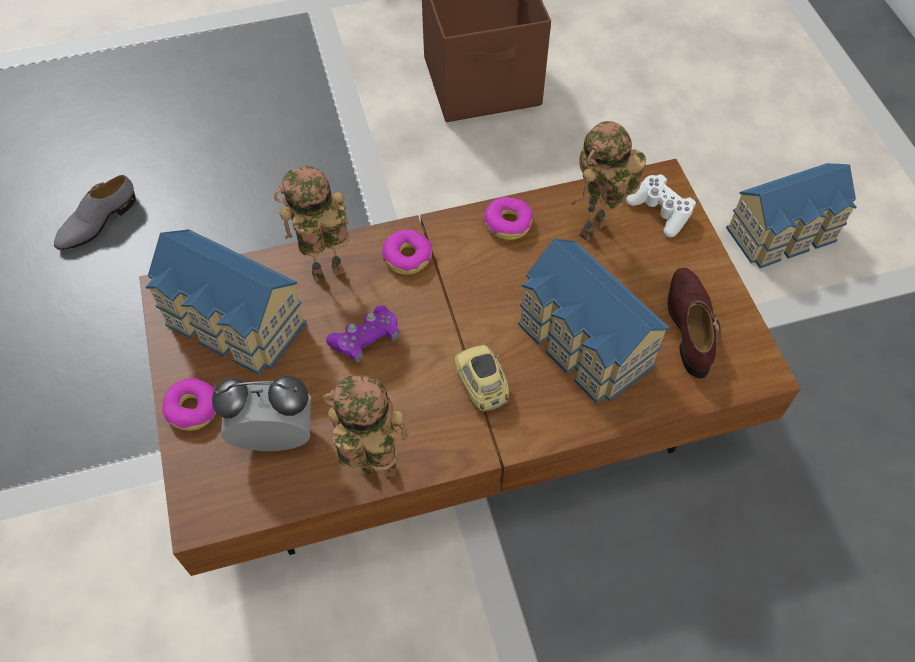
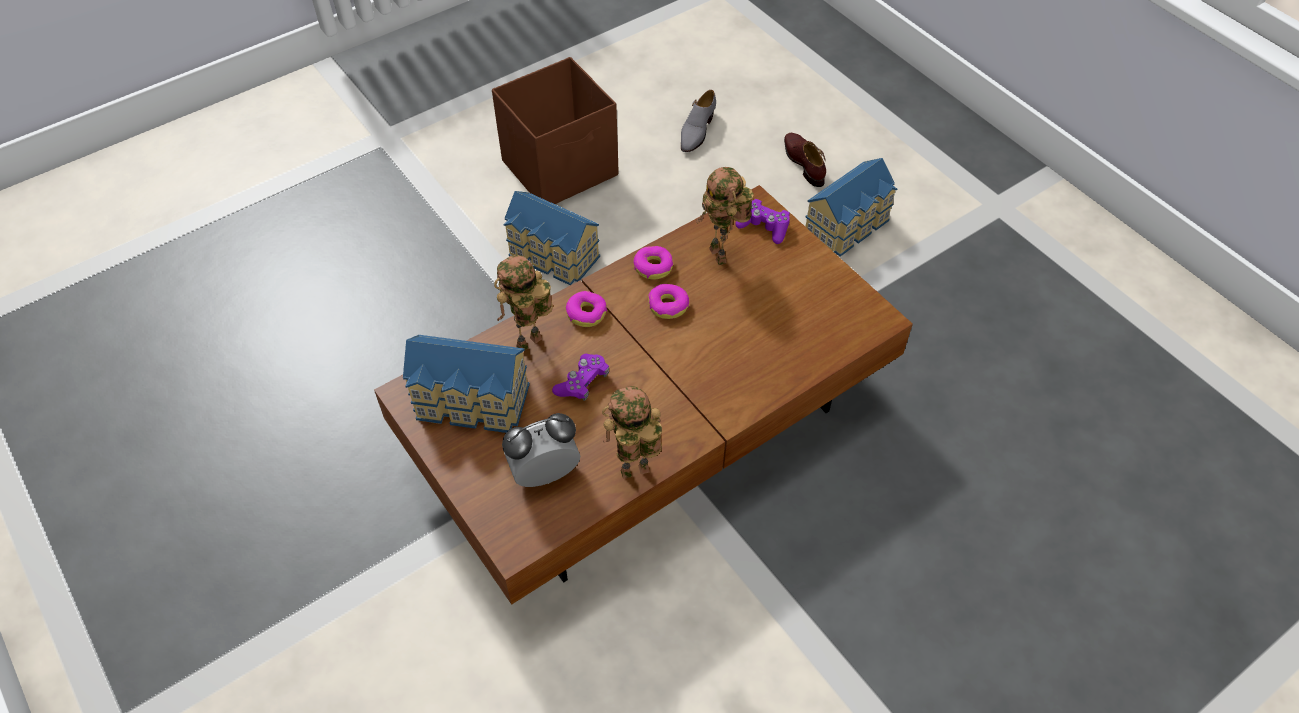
camera: 20 degrees left, 5 degrees down
grey shoe [54,175,136,250] -> grey shoe moved to [681,90,716,152]
donut [162,378,216,431] -> donut moved to [648,284,689,319]
toy car [455,345,509,412] -> none
toy house [518,238,670,404] -> toy house moved to [504,191,600,285]
toy robot [571,121,646,241] -> toy robot turned 45 degrees counterclockwise [696,167,754,265]
white game controller [626,174,696,237] -> purple game controller [735,199,790,244]
brown shoe [667,268,720,378] -> brown shoe moved to [784,133,826,187]

